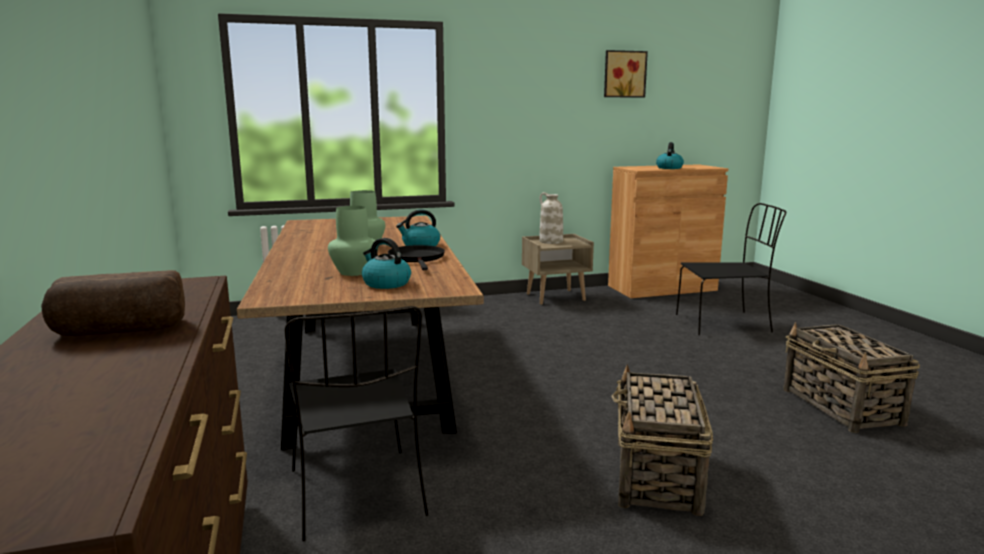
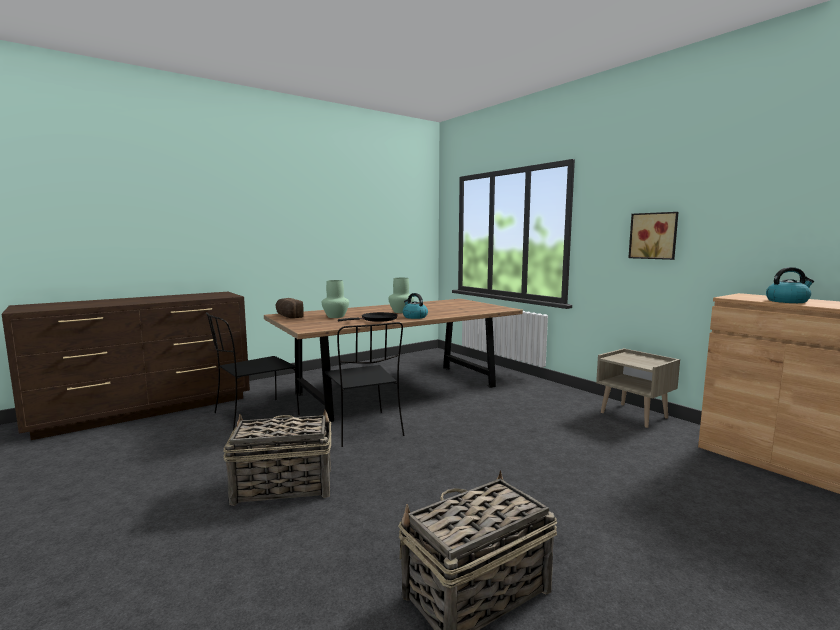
camera: 70 degrees right, 5 degrees down
bread [41,270,185,336] -> bread moved to [276,298,304,318]
kettle [362,238,411,289] -> none
white vase [539,192,563,244] -> none
picture [604,50,648,97] -> picture moved to [628,212,678,260]
black chair [676,203,786,335] -> black chair moved to [325,322,405,447]

